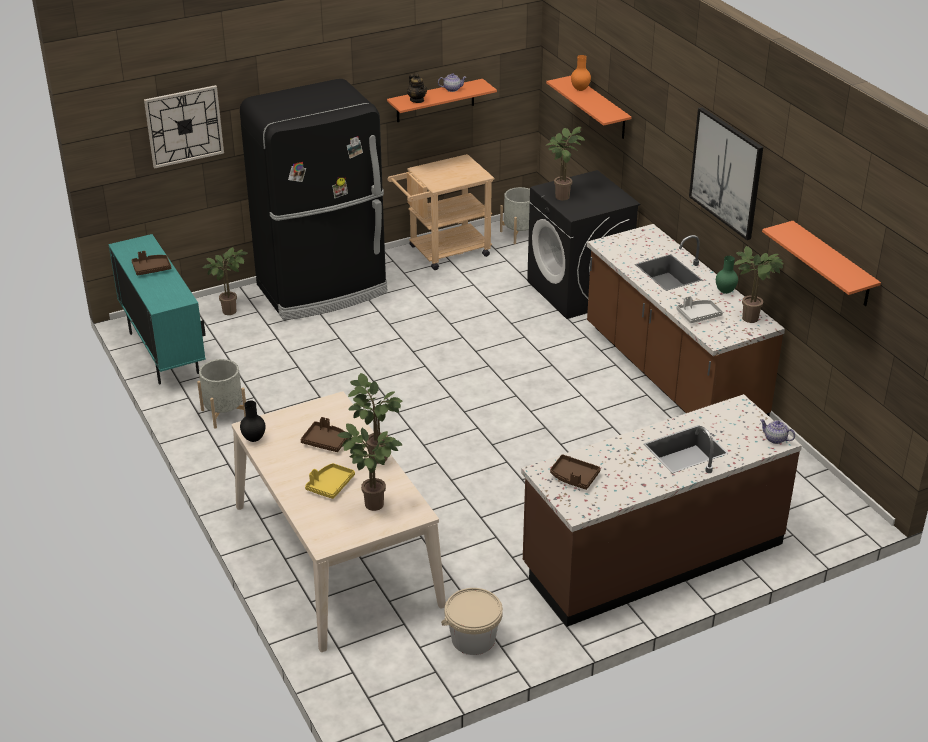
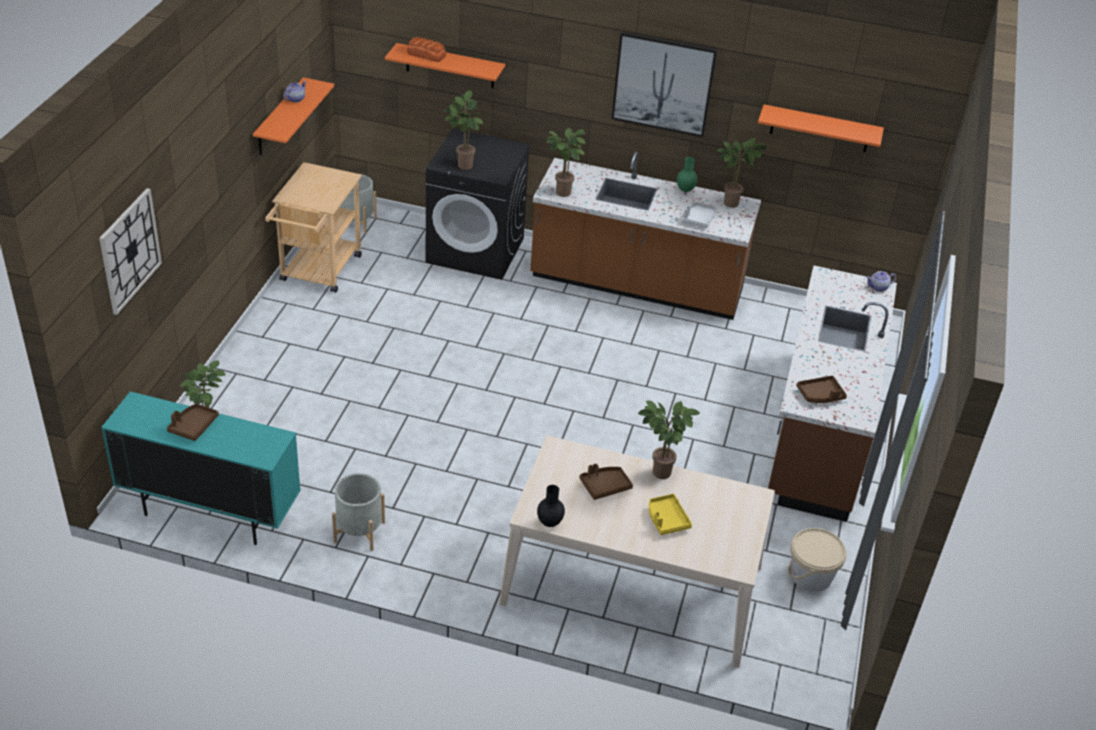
camera: 50 degrees left, 5 degrees up
black fridge [240,79,387,320] -> none
potted plant [337,424,402,511] -> potted plant moved to [546,128,585,197]
teapot [407,73,427,103] -> none
orange vase [571,55,591,91] -> bread [407,37,446,62]

